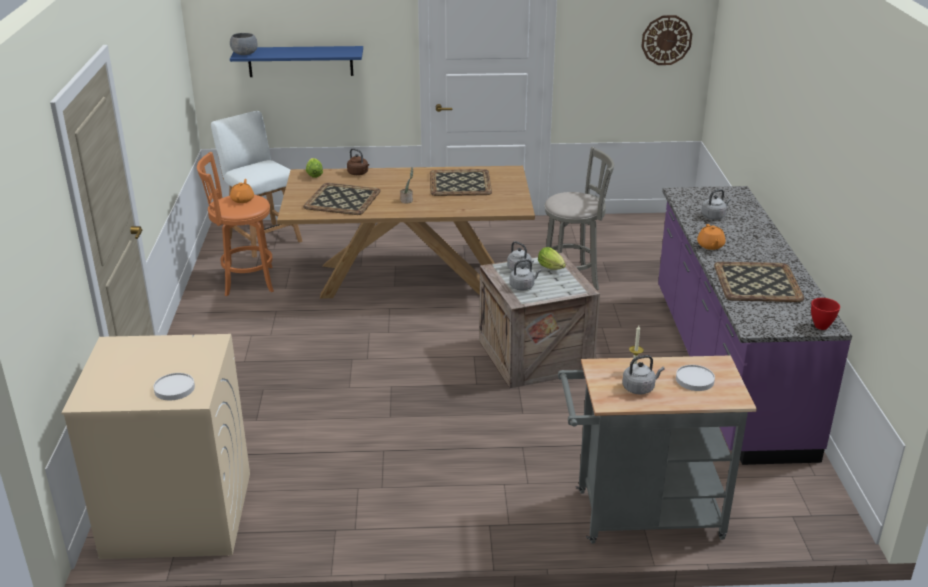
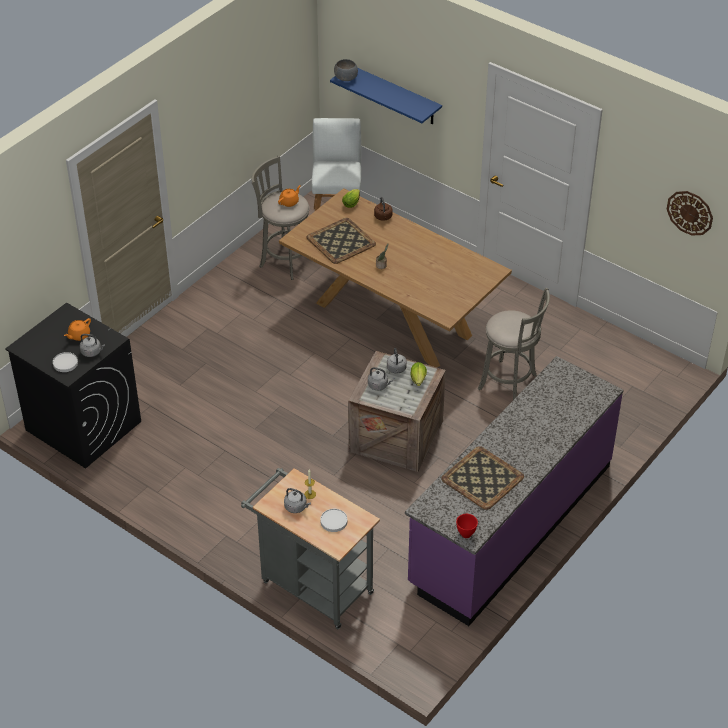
camera: 40 degrees right, 15 degrees up
beige washing machine [61,334,250,559] -> black washing machine [5,303,141,469]
orange stool [197,152,274,296] -> grey stool [252,156,309,280]
tray [430,169,492,196] -> none
orange teapot [697,224,726,250] -> orange teapot moved to [64,318,91,341]
grey kettle [701,189,731,220] -> grey kettle moved to [79,334,105,357]

